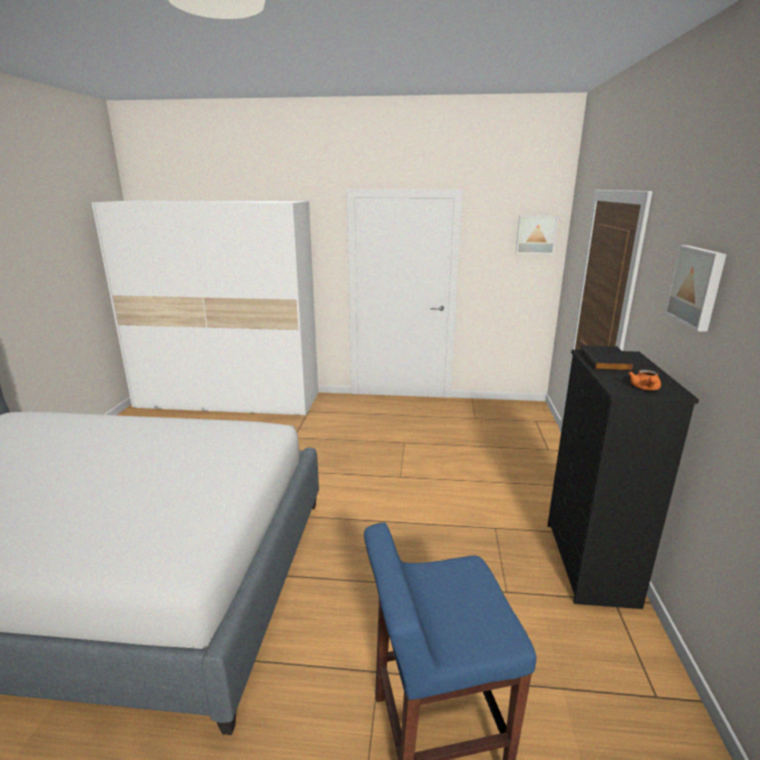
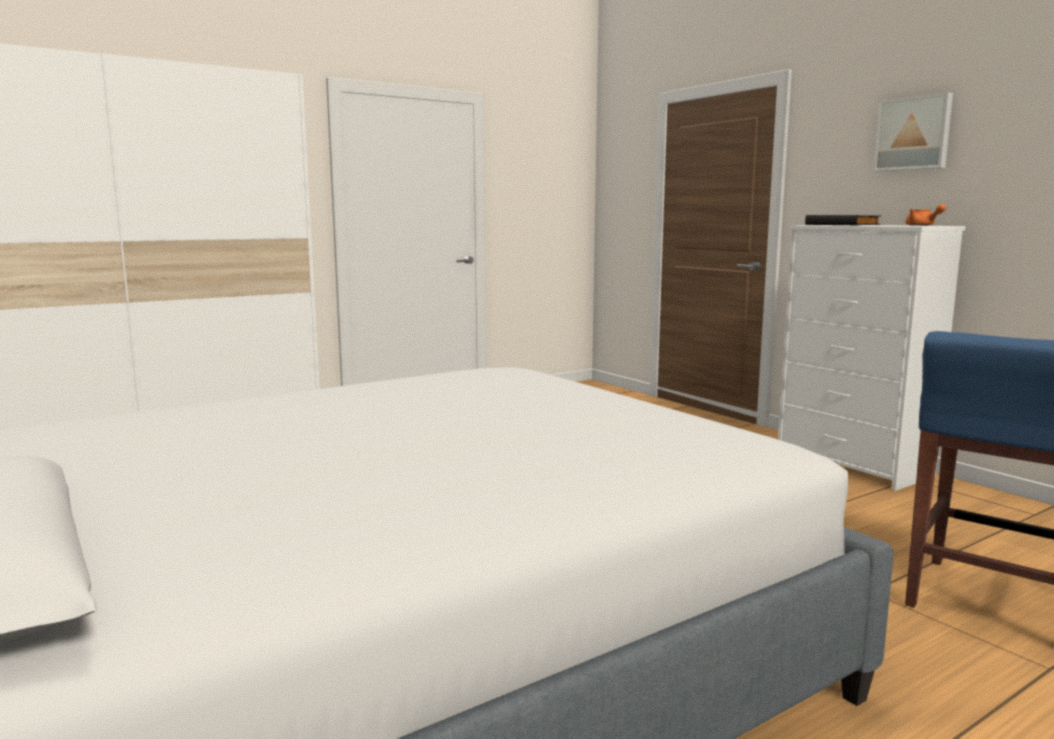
camera: 40 degrees left, 10 degrees down
picture [516,215,558,254] -> none
black dresser [548,350,699,609] -> white dresser [778,225,966,491]

